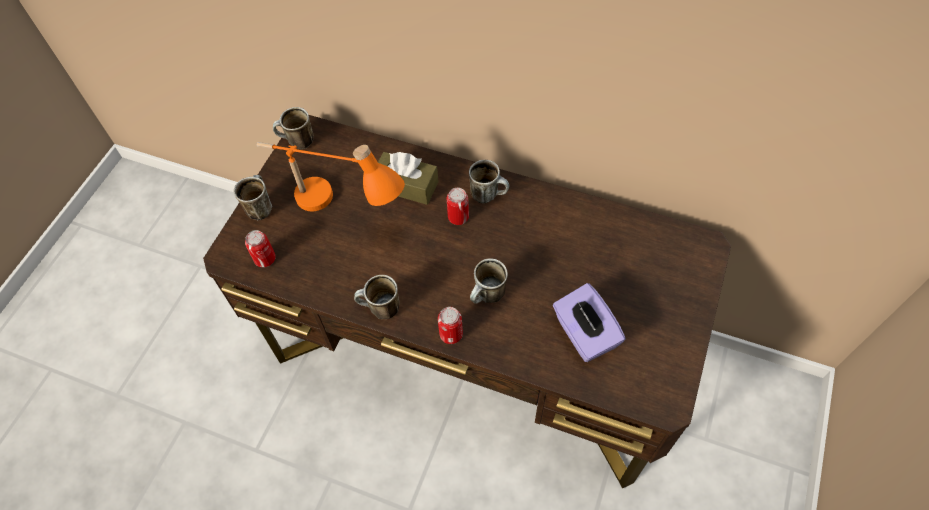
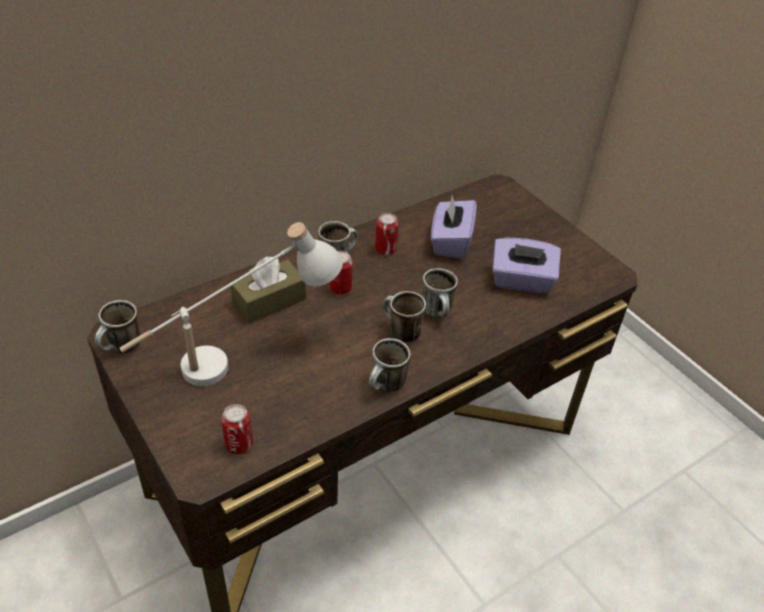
camera: 60 degrees left, 15 degrees down
mug [234,175,272,220] -> mug moved to [383,291,426,343]
orange table lamp [256,142,405,211] -> white table lamp [120,222,343,386]
can [438,307,463,344] -> can moved to [375,213,398,255]
none -> purple tissue box [431,194,477,259]

